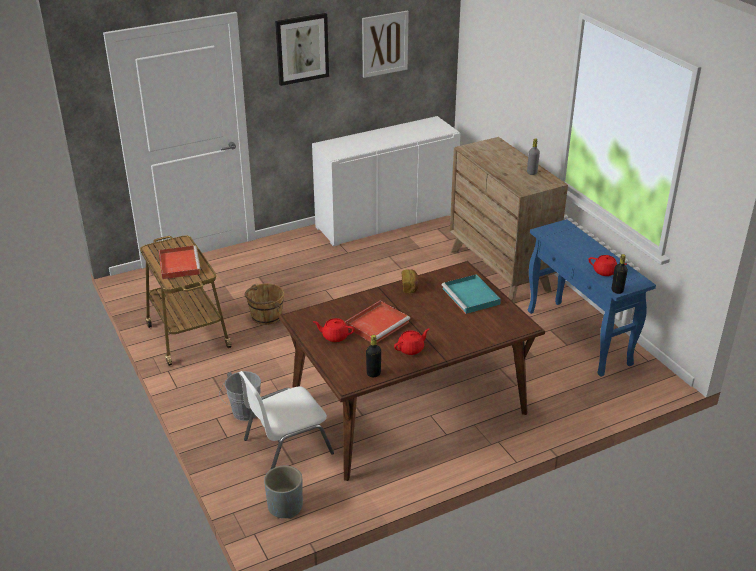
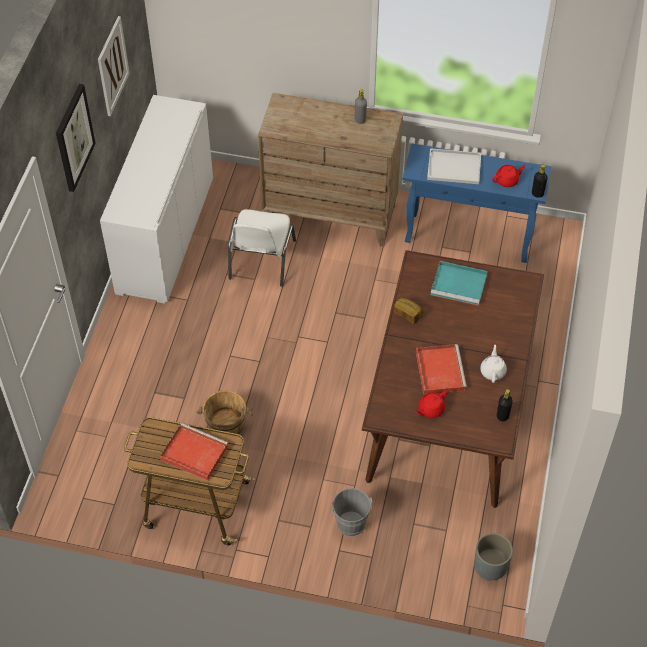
camera: 50 degrees left, 20 degrees up
white chair [239,371,334,470] -> white chair moved to [228,209,296,287]
red teapot [394,328,429,355] -> white teapot [480,345,507,383]
none -> white tray [427,148,481,184]

